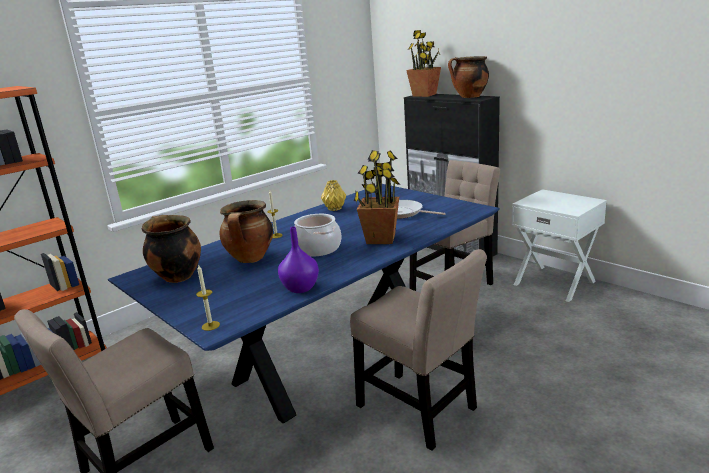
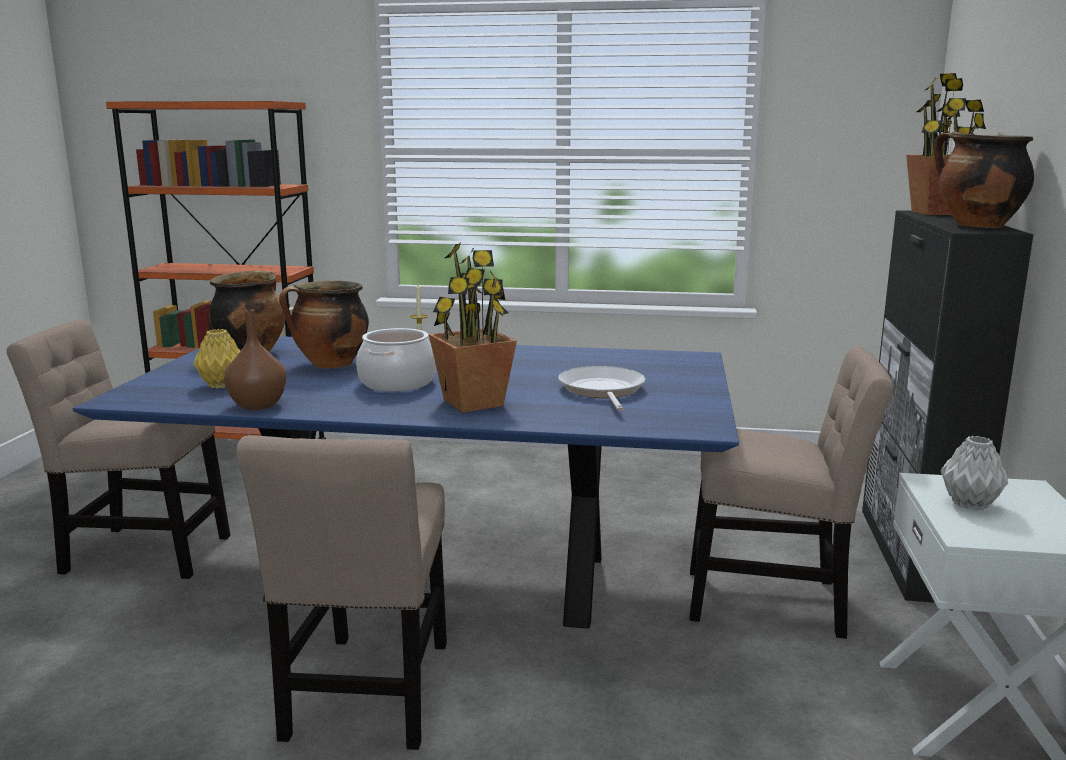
camera: 50 degrees right, 5 degrees down
candle [196,265,220,331] -> none
purple vase [278,227,319,293] -> brown vase [224,310,287,410]
yellow vase [321,180,346,211] -> yellow vase moved to [194,329,241,389]
none -> grey vase [941,436,1008,511]

